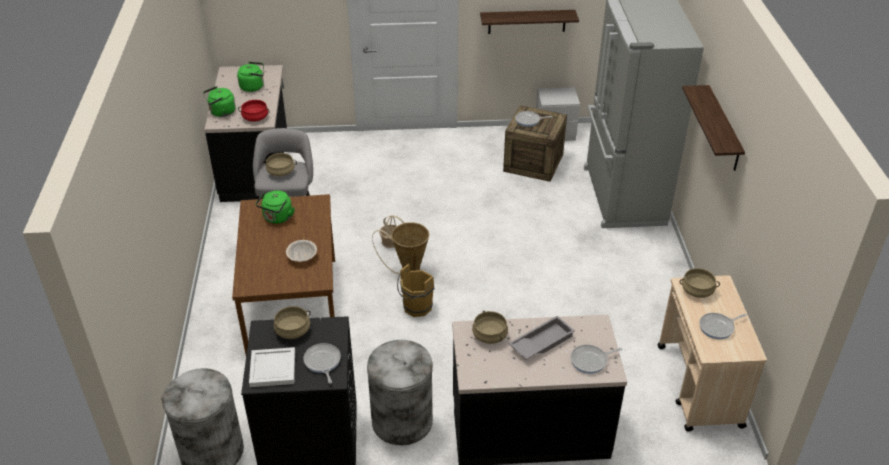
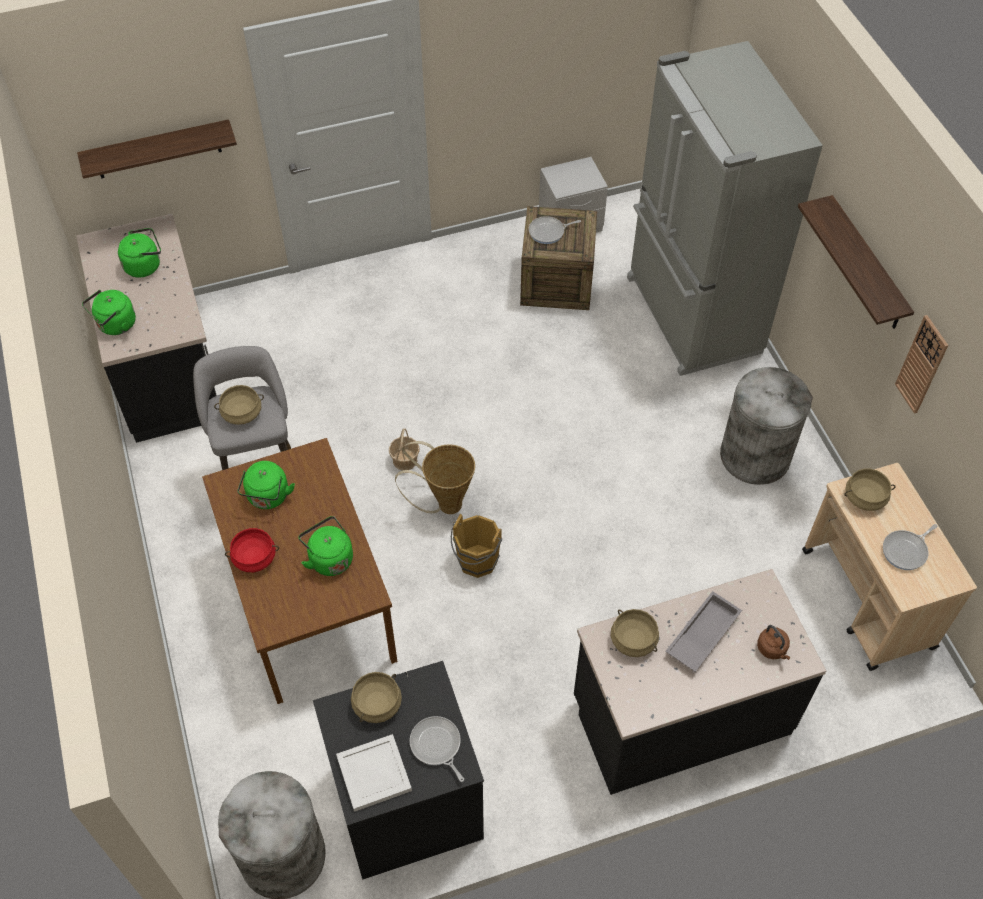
camera: 15 degrees left, 15 degrees up
red cooking pot [238,100,270,121] -> red cooking pot moved to [225,528,279,572]
beige bowl [286,240,317,262] -> green kettle [298,516,353,576]
grey trash can [367,340,433,445] -> grey trash can moved to [720,367,813,485]
shelf [480,10,579,34] -> shelf moved to [77,119,237,179]
frying pan [571,345,623,374] -> brown kettle [757,625,791,660]
none -> wall clock [895,315,948,414]

